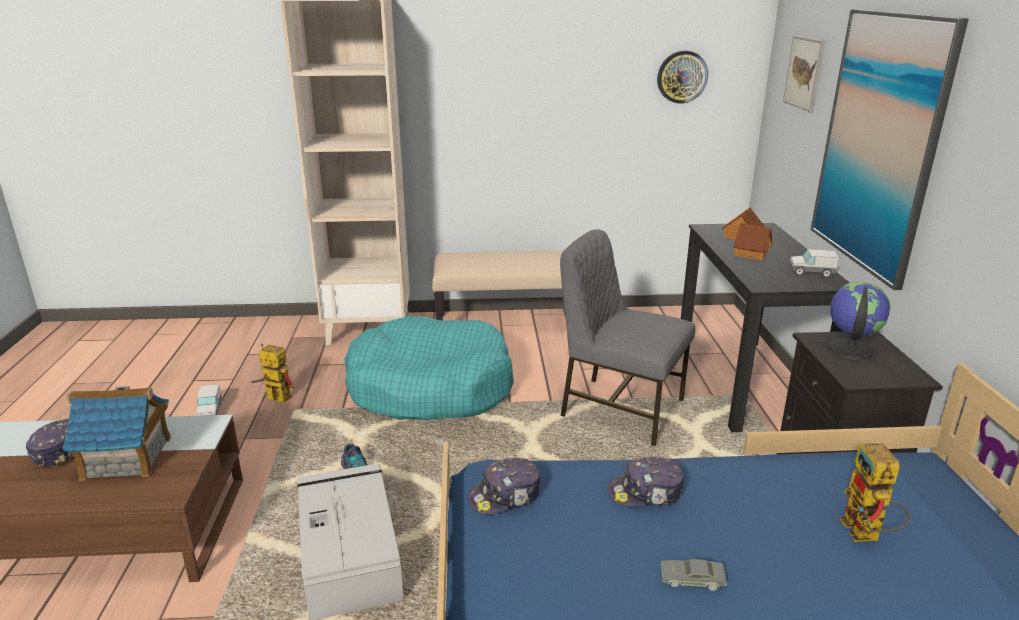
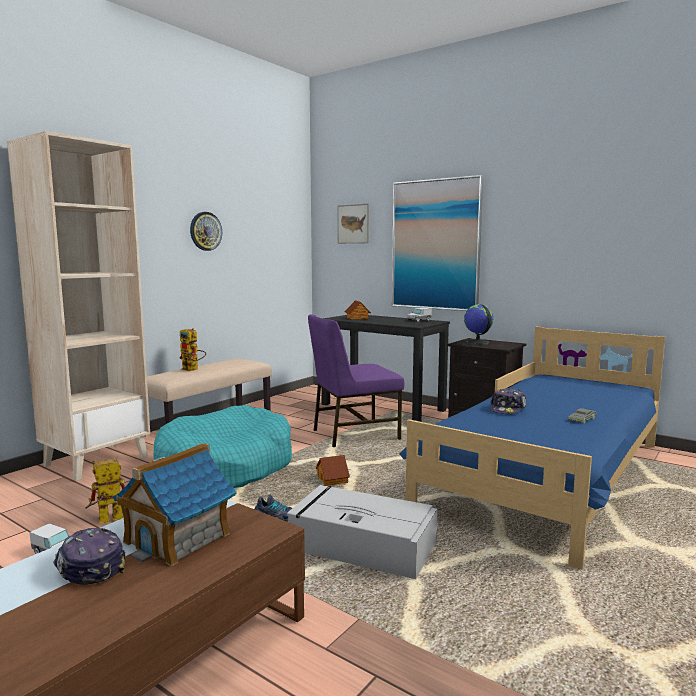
camera: 50 degrees left, 15 degrees down
cap [467,458,540,515] -> none
grey chair [560,229,695,446] -> purple chair [308,314,405,447]
wall clock [657,51,708,104] -> wall clock moved to [190,212,222,251]
toy house [733,223,772,260] -> toy house moved to [316,455,350,486]
toy robot [839,443,910,542] -> toy robot moved to [179,328,206,371]

